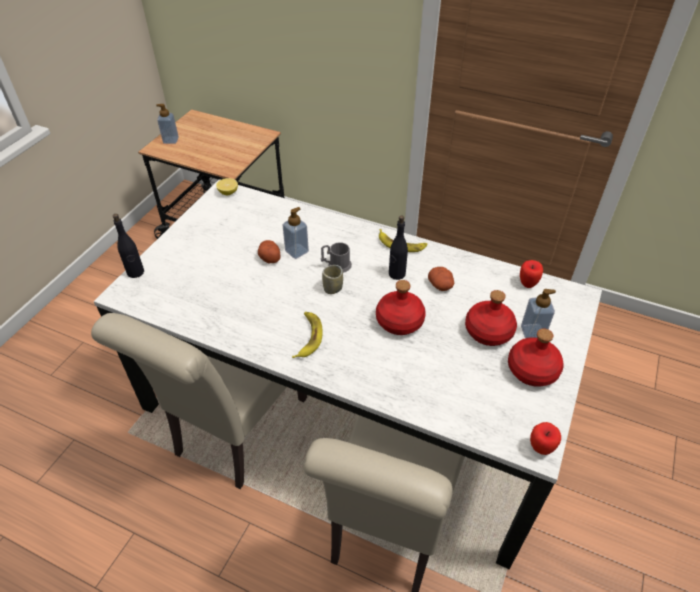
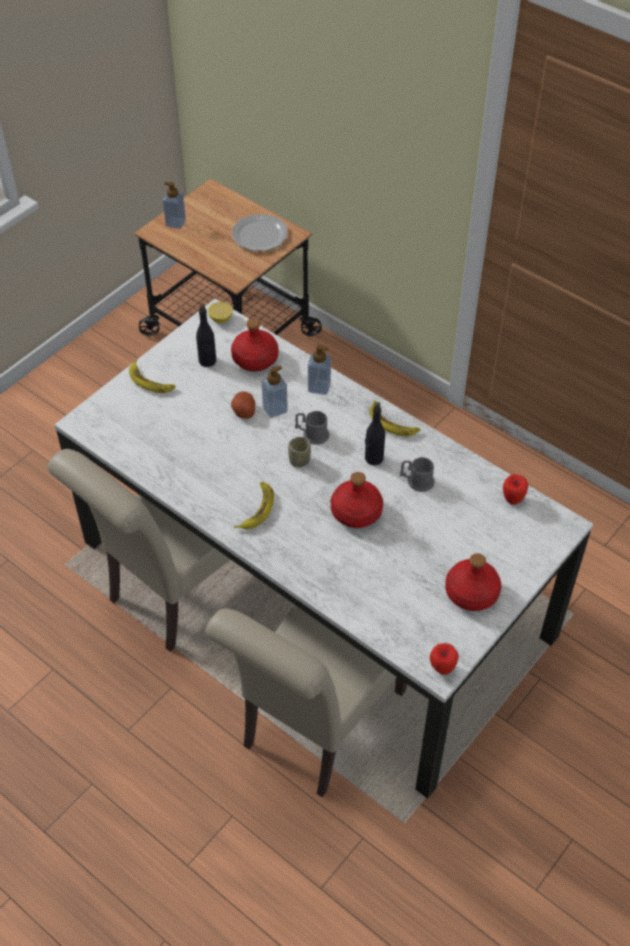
camera: 15 degrees right, 5 degrees up
black bottle [113,214,144,278] -> black bottle moved to [196,304,216,367]
potato [428,267,454,291] -> grey mug [400,457,435,492]
red bottle [465,290,517,346] -> red bottle moved to [231,318,279,372]
soap dispenser [521,289,556,338] -> soap dispenser moved to [308,345,331,395]
none -> banana [129,359,176,393]
none -> plate [232,214,288,251]

